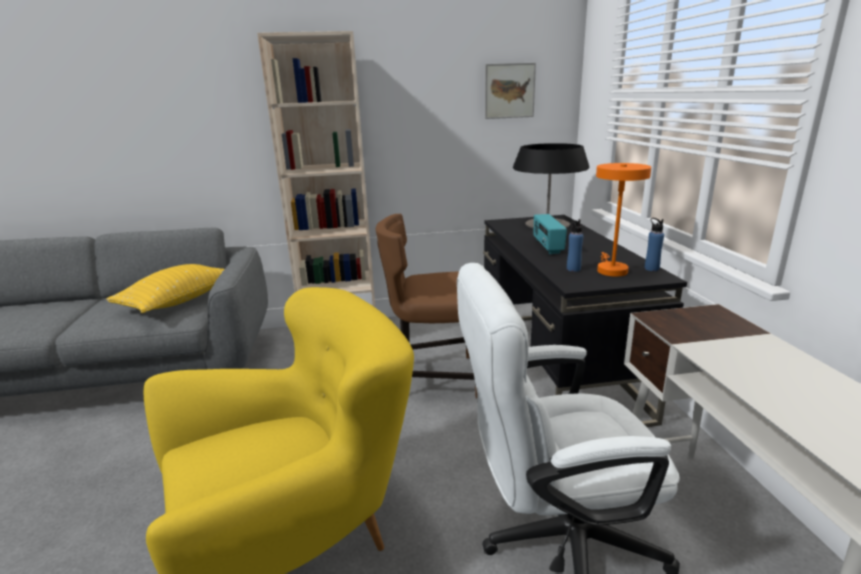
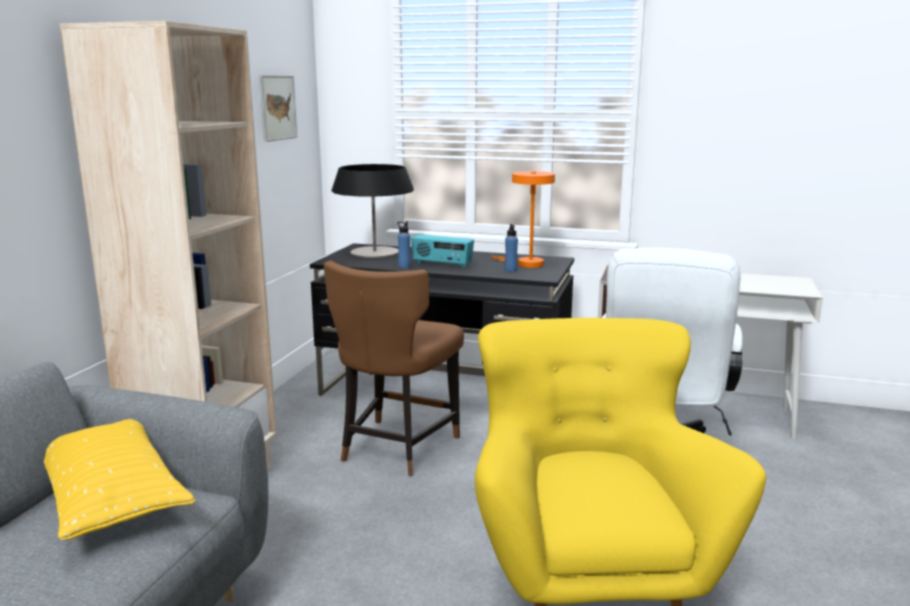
camera: 65 degrees left, 5 degrees down
blue bottle [645,218,664,271] -> blue bottle moved to [397,221,411,268]

